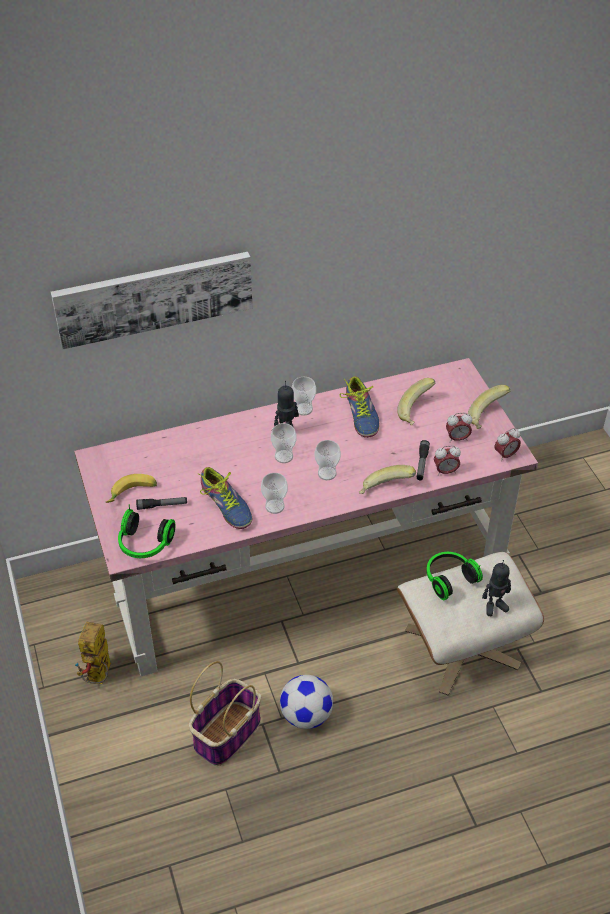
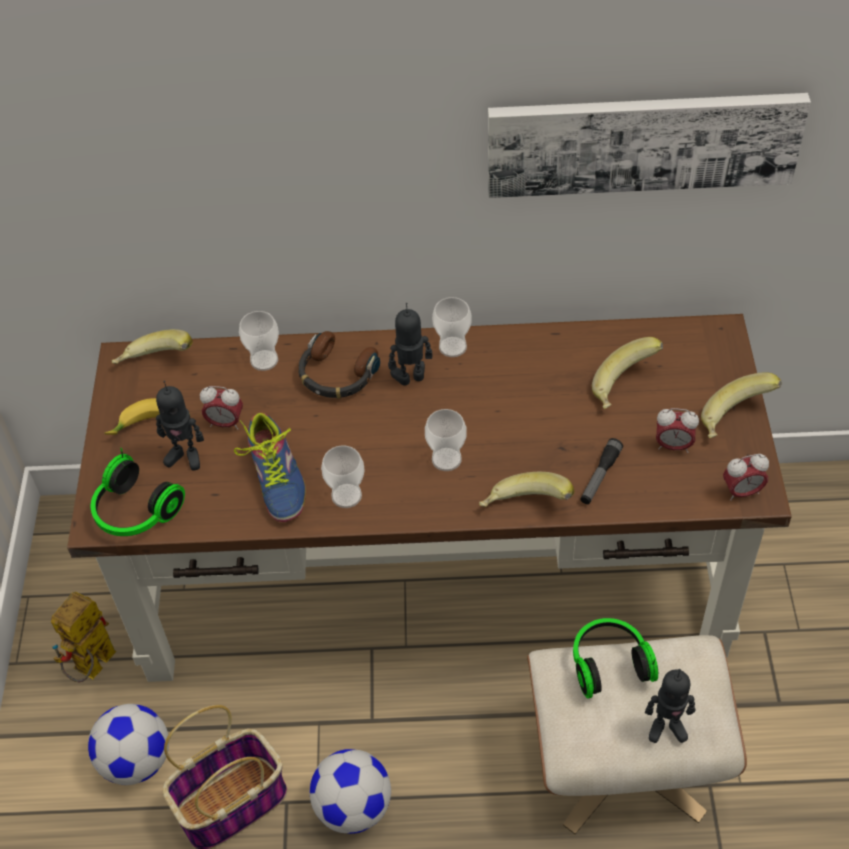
camera: 20 degrees right, 5 degrees up
picture [51,252,253,349] -> picture moved to [488,93,811,198]
pink desk [74,358,538,676] -> brown desk [67,314,792,682]
flashlight [136,497,187,510] -> toy robot [156,381,204,471]
cup [271,423,297,463] -> cup moved to [239,311,279,371]
shoe [339,376,379,438] -> none
alarm clock [434,445,461,475] -> alarm clock moved to [200,386,243,430]
none -> football [88,704,169,785]
none -> banana [111,329,193,364]
none -> headphones [298,331,380,399]

